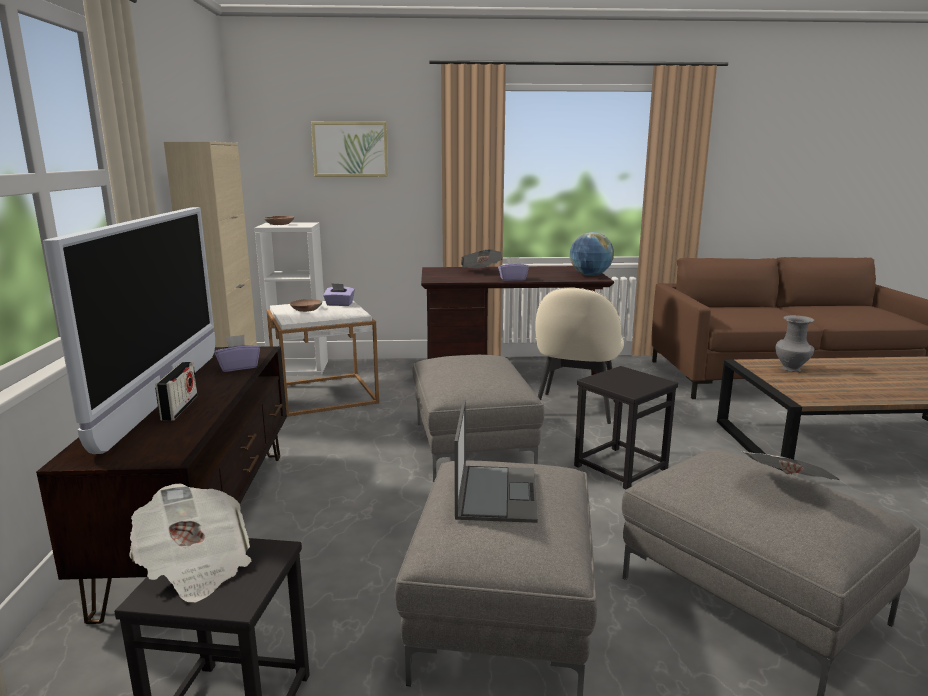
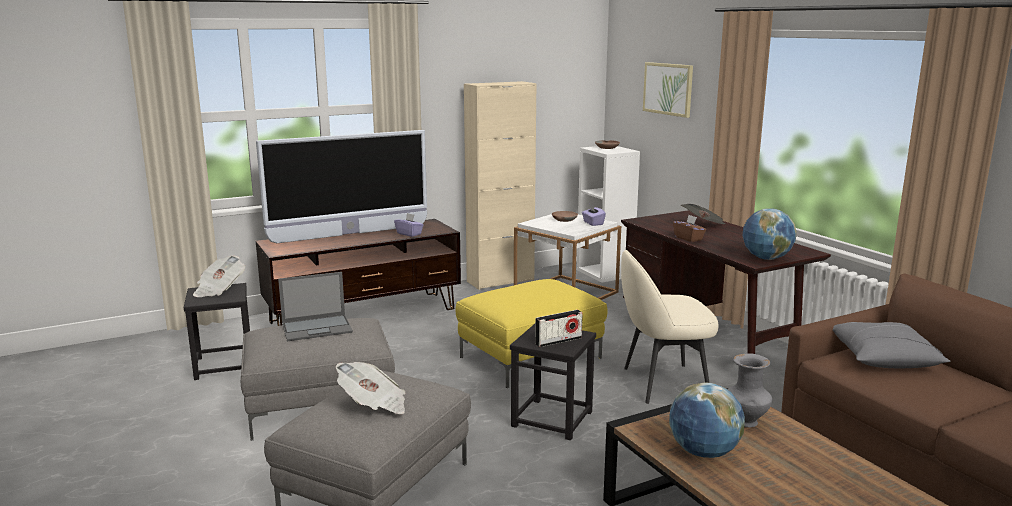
camera: 65 degrees right, 0 degrees up
radio [155,362,198,421] -> radio moved to [535,310,582,347]
grey ottoman [413,355,544,482] -> yellow ottoman [455,279,608,388]
purple tissue box [498,257,529,281] -> brown tissue box [673,215,706,242]
none -> globe [669,383,745,458]
none -> grey pillow [833,322,950,368]

